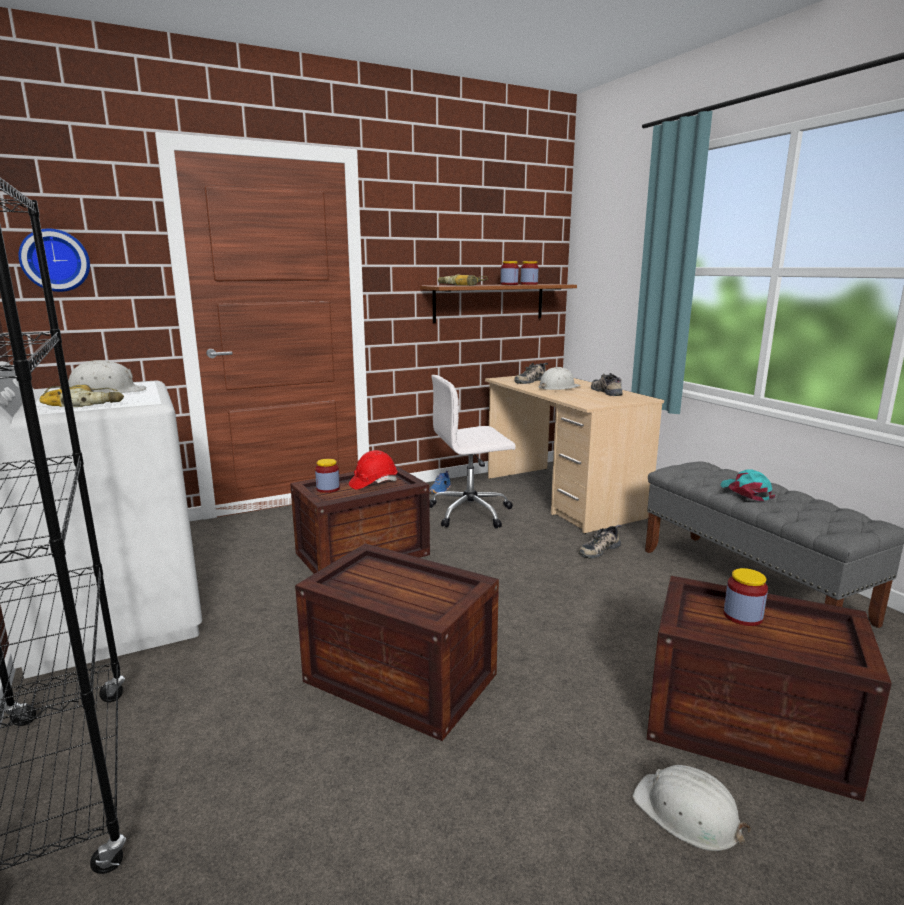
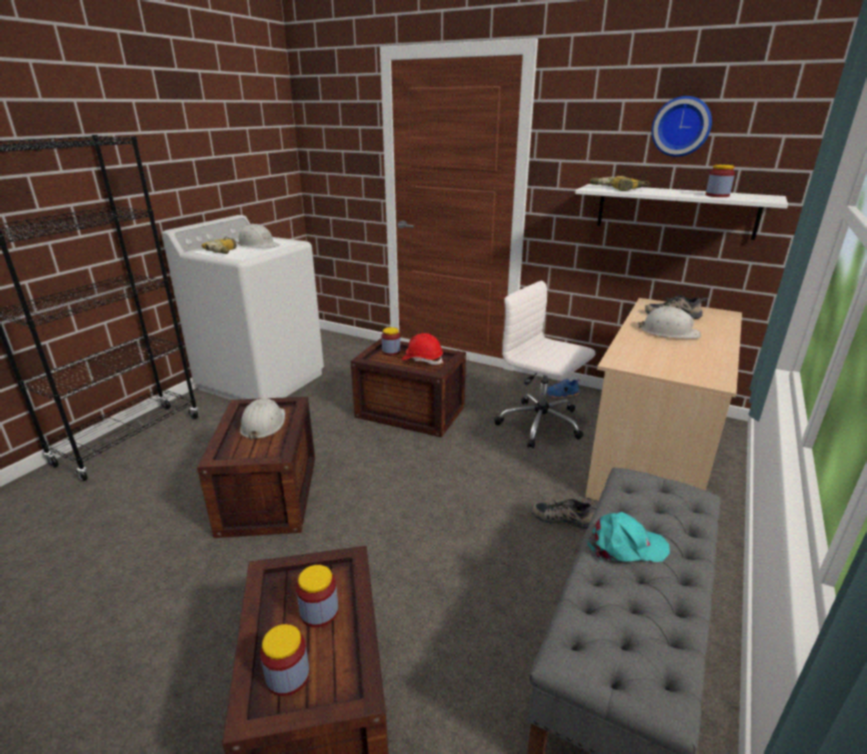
camera: 55 degrees right, 10 degrees up
wall clock [19,229,90,292] -> wall clock moved to [651,96,712,157]
brown shelf [420,284,577,323] -> white shelf [575,184,788,240]
jar [501,261,519,285] -> jar moved to [260,624,310,696]
shoe [591,373,622,396] -> none
white hard hat [633,765,752,851] -> white hard hat moved to [240,398,285,441]
turquoise cap [720,470,775,501] -> turquoise cap turned 45 degrees clockwise [588,512,670,562]

